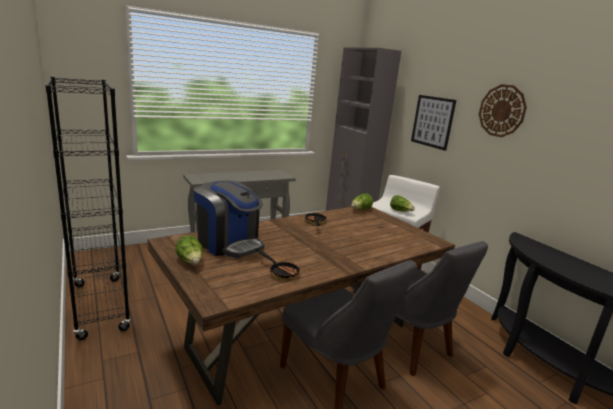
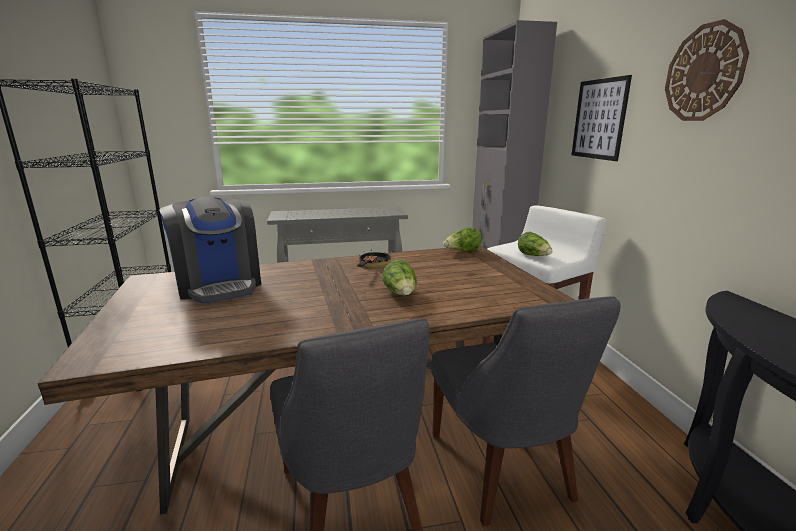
camera: 20 degrees right, 0 degrees up
lettuce [175,235,203,264] -> lettuce moved to [382,260,417,296]
frying pan [256,249,300,281] -> none

